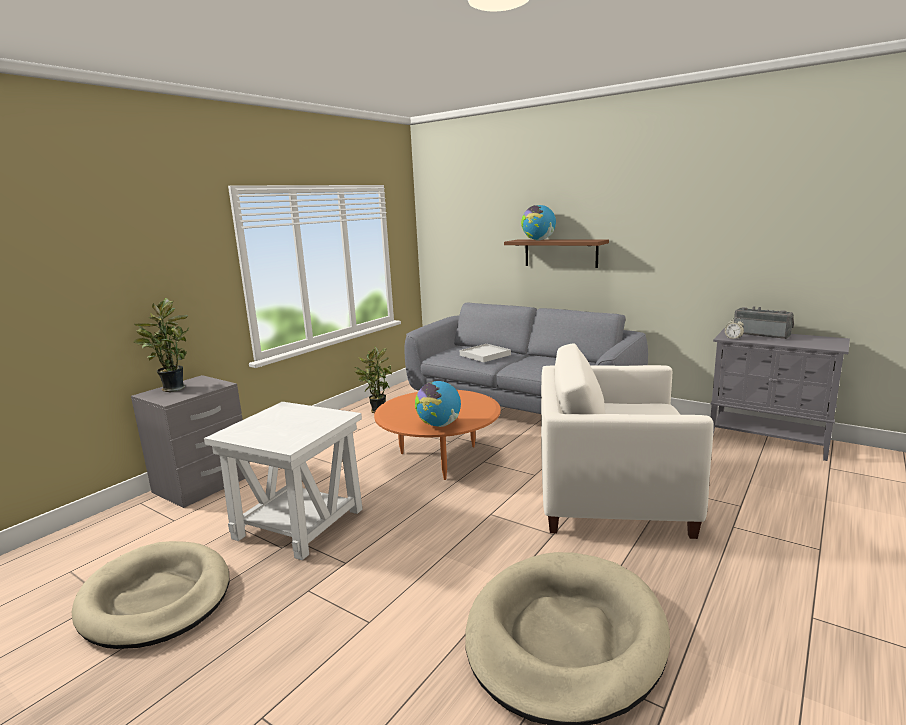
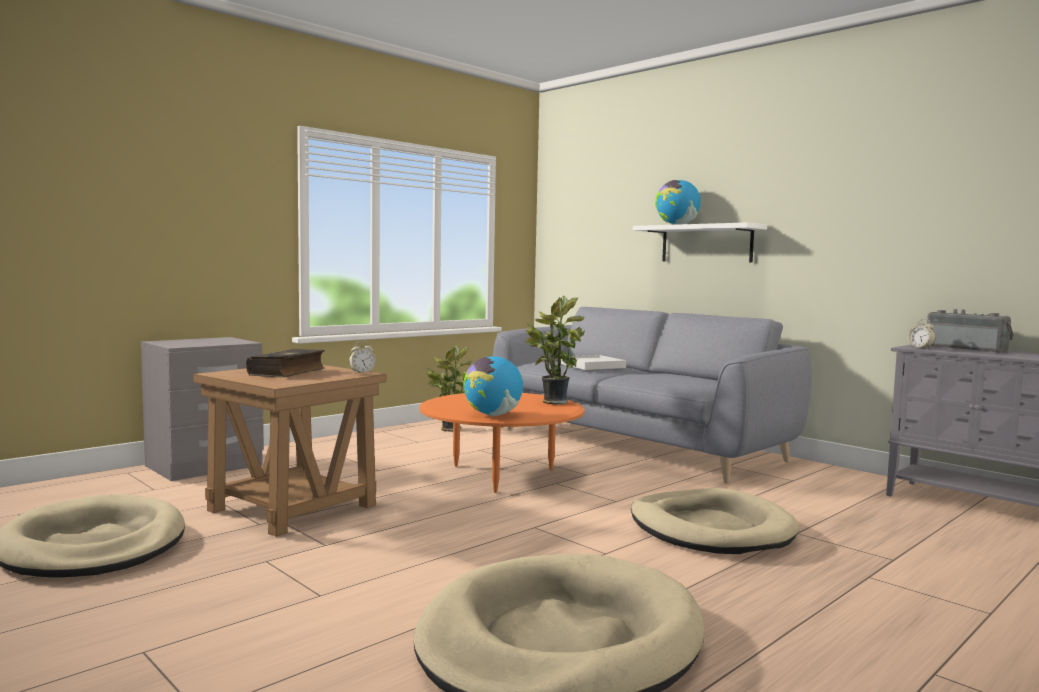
camera: 10 degrees right, 10 degrees down
potted plant [134,298,190,392] -> potted plant moved to [526,295,585,405]
white side table [204,402,363,560] -> brown side table [193,365,386,537]
brown shelf [504,239,609,268] -> white shelf [633,222,767,263]
white armchair [541,343,714,539] -> beige dog bed [631,488,799,554]
none -> book [246,349,325,377]
none -> alarm clock [349,341,376,374]

